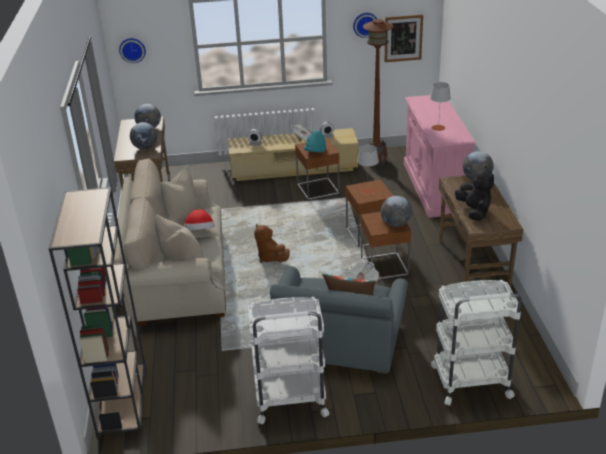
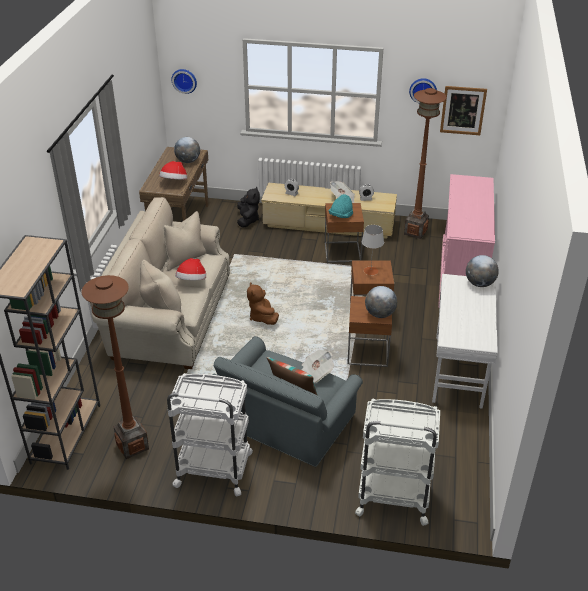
camera: 15 degrees right, 5 degrees up
globe [130,122,157,150] -> hat [159,161,187,180]
grey table lamp [430,82,451,131] -> none
brown console table [439,175,523,288] -> white console table [432,274,498,409]
black plush toy [455,166,494,221] -> black plush toy moved to [237,186,260,228]
none -> brown floor lamp [81,275,149,459]

